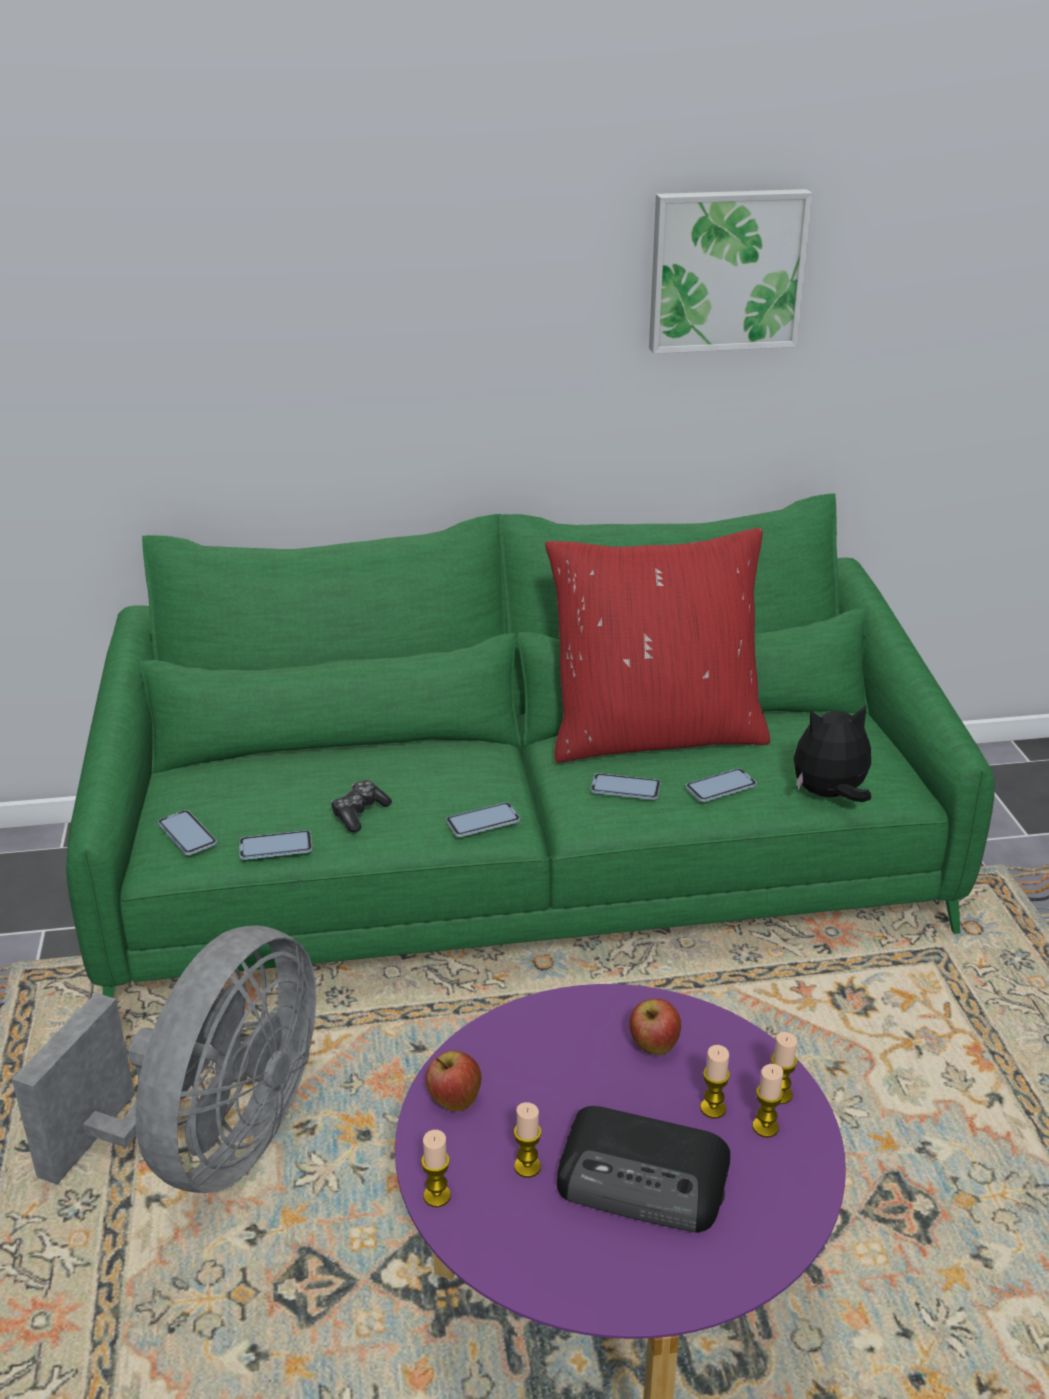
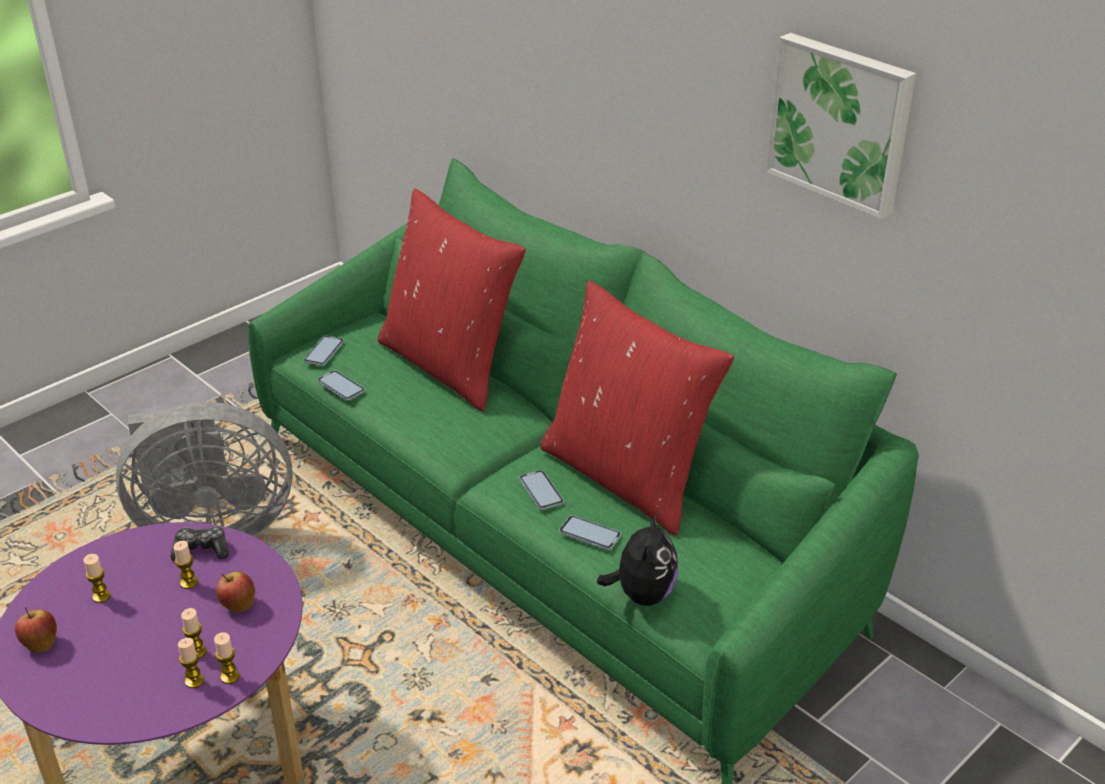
camera: 55 degrees right, 5 degrees up
game controller [331,780,392,832] -> game controller moved to [170,526,229,561]
candle [421,1130,451,1207] -> candle moved to [174,540,198,589]
apple [426,1051,482,1111] -> apple moved to [15,607,57,652]
phone [446,802,520,837] -> none
radio [557,1106,730,1233] -> none
plush toy [794,705,871,802] -> plush toy turned 60 degrees clockwise [597,512,678,606]
none -> red pillow [378,189,526,412]

